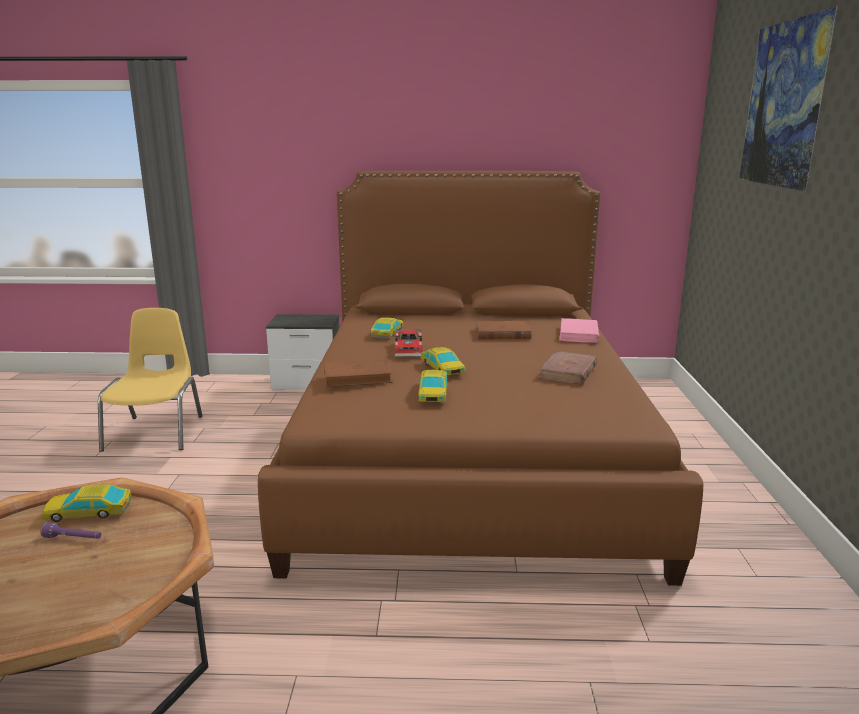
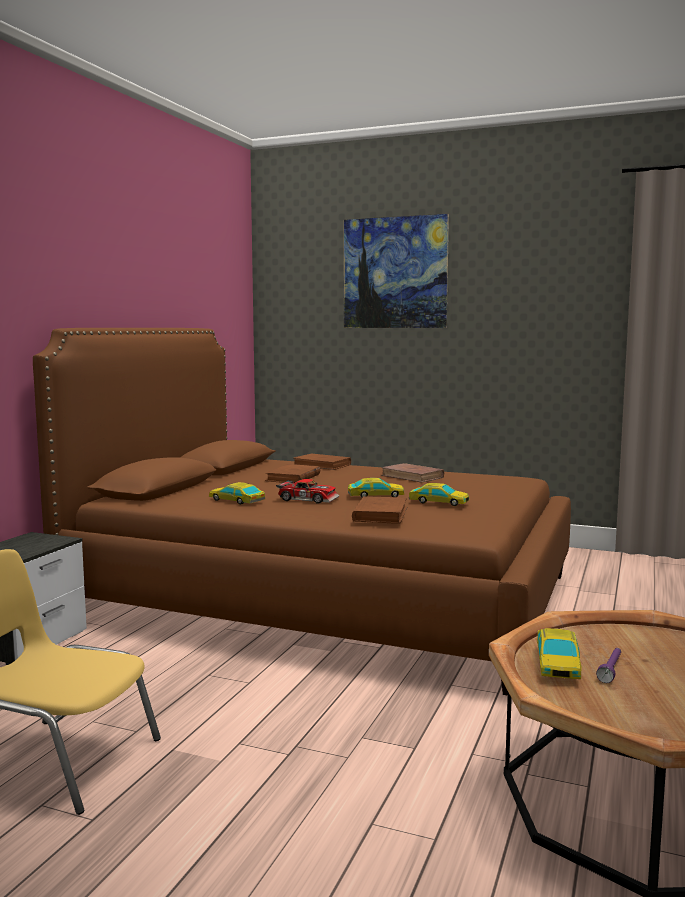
camera: 70 degrees left, 10 degrees down
pink book [559,318,599,343] -> brown book [294,454,351,470]

